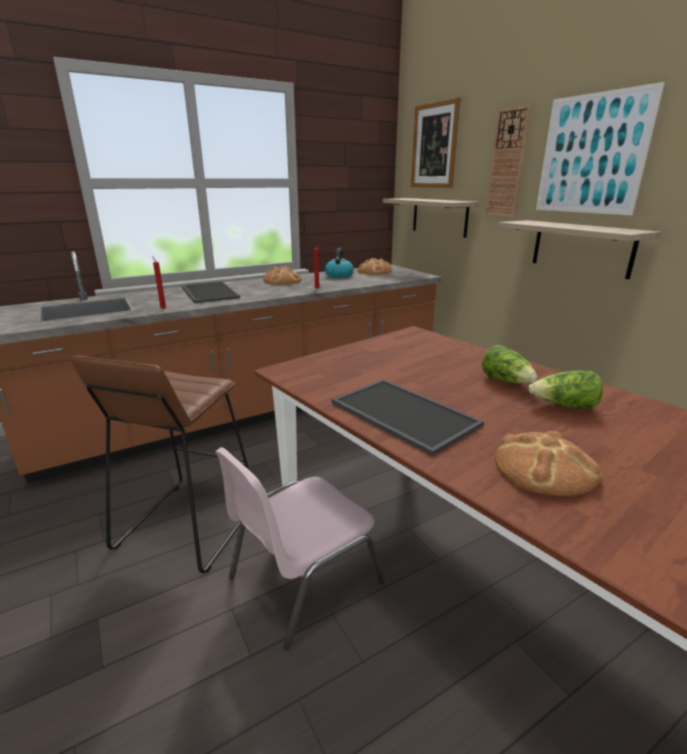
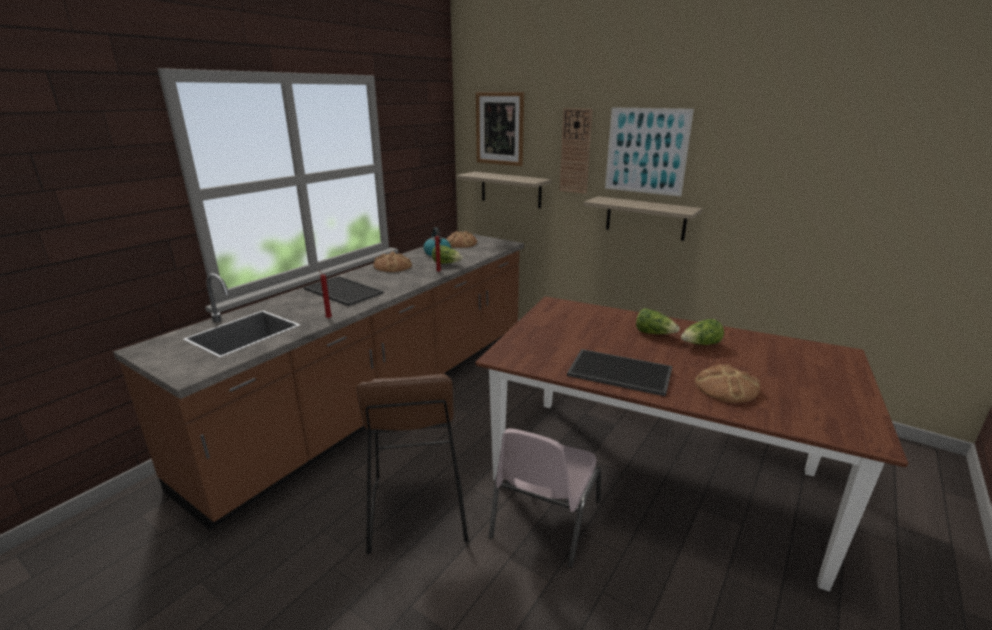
camera: 25 degrees left, 0 degrees up
none -> lettuce [432,245,463,264]

